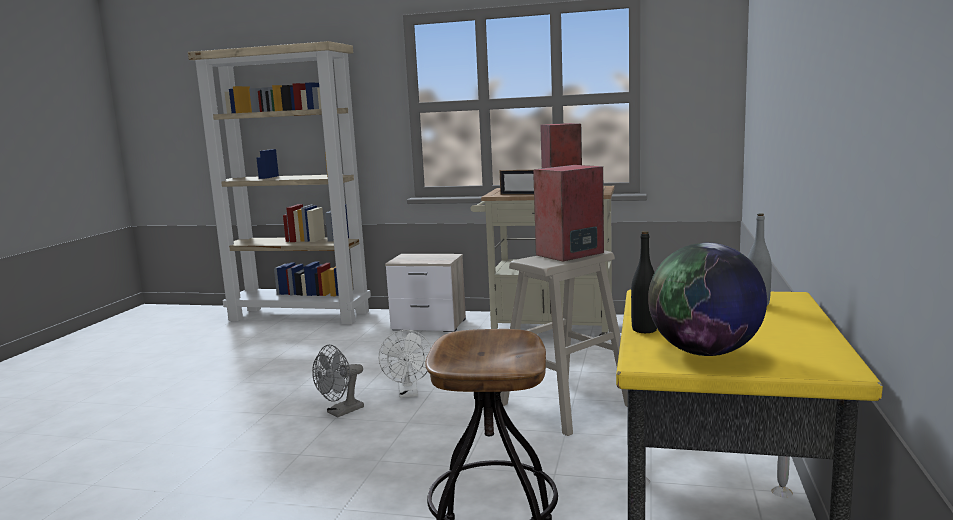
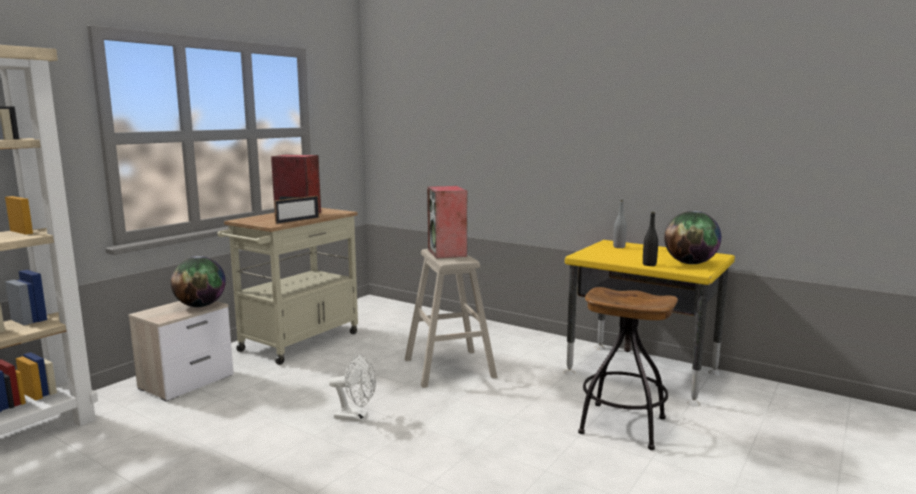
camera: 70 degrees left, 0 degrees up
grey fan [312,345,364,418] -> none
none -> globe [170,256,226,307]

